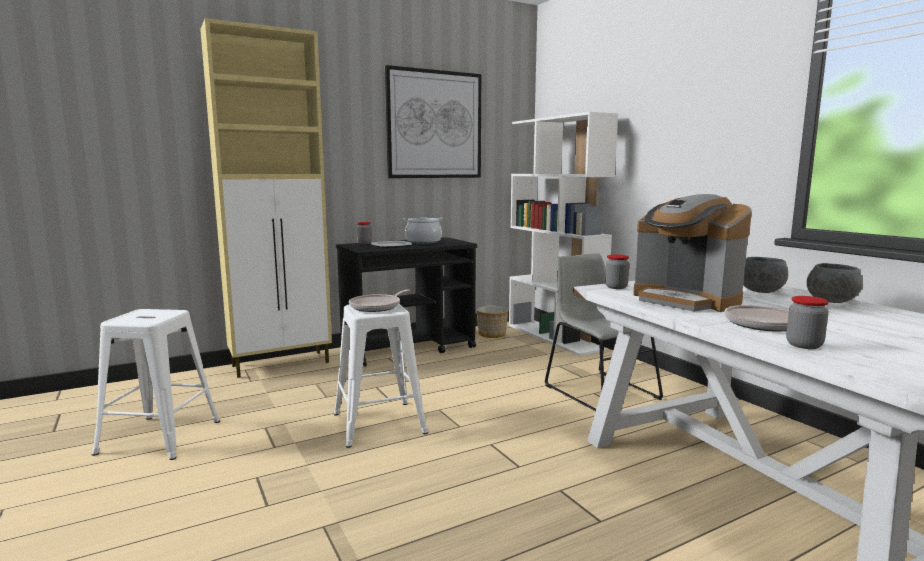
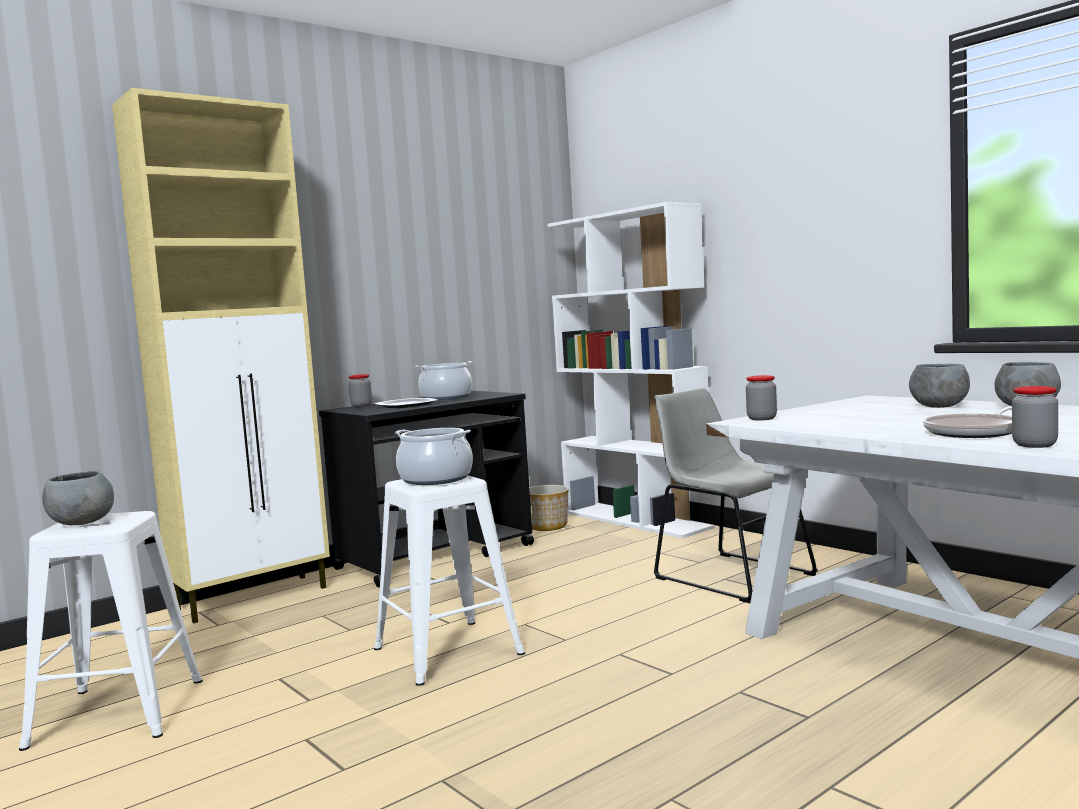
camera: 10 degrees left, 5 degrees down
frying pan [349,289,410,312] -> cooking pot [395,428,473,485]
picture [385,65,481,178] -> none
coffee machine [633,194,752,312] -> none
none -> grey bowl [42,471,114,525]

